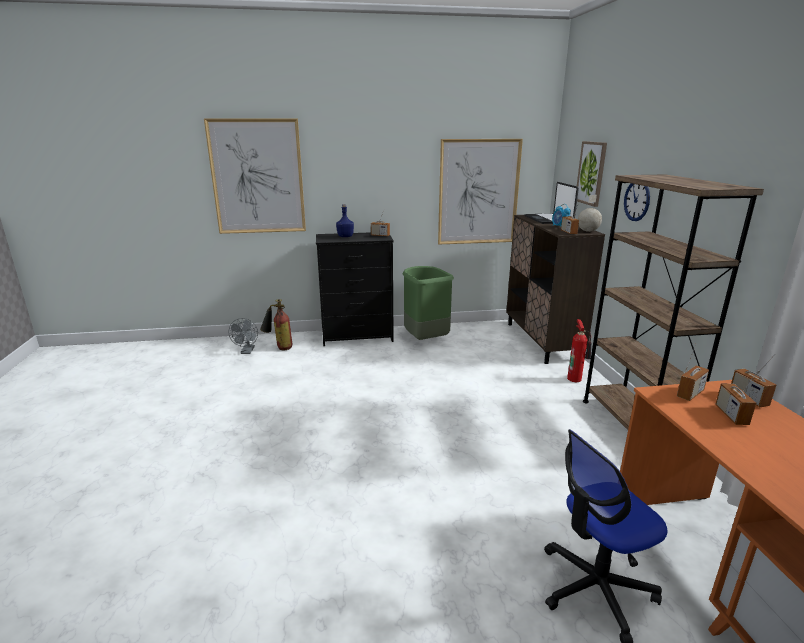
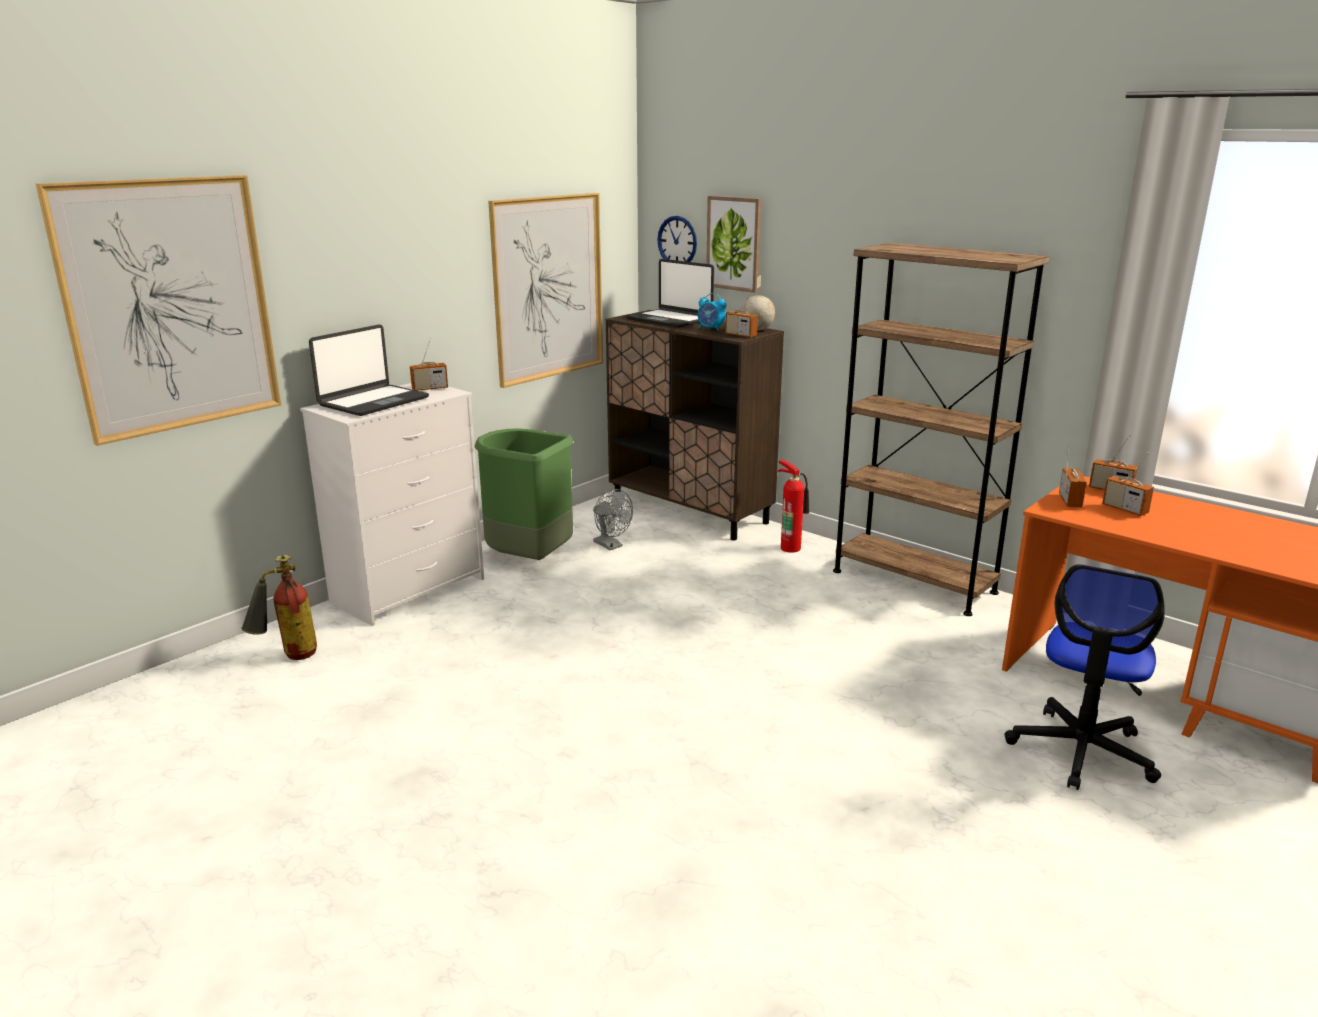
camera: 40 degrees left, 0 degrees up
grey fan [228,318,258,354] -> grey fan moved to [593,489,633,550]
black dresser [316,232,394,346] -> white dresser [301,383,484,626]
blue bottle [336,204,354,237] -> laptop [309,324,429,416]
wall clock [624,183,650,221] -> wall clock moved to [657,216,697,262]

